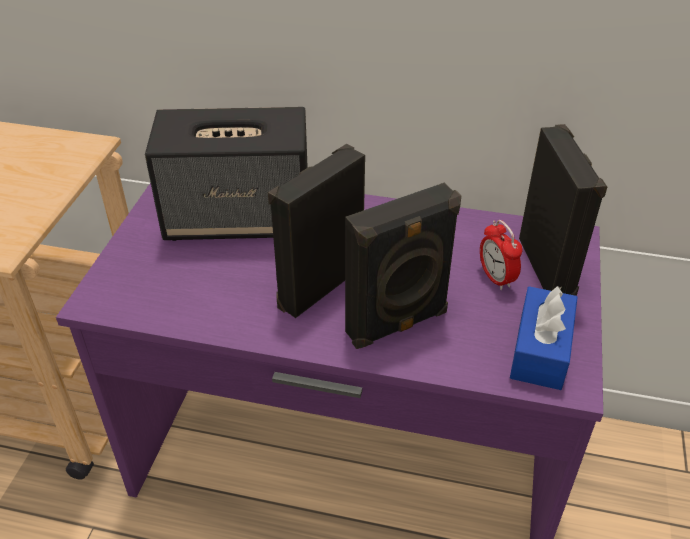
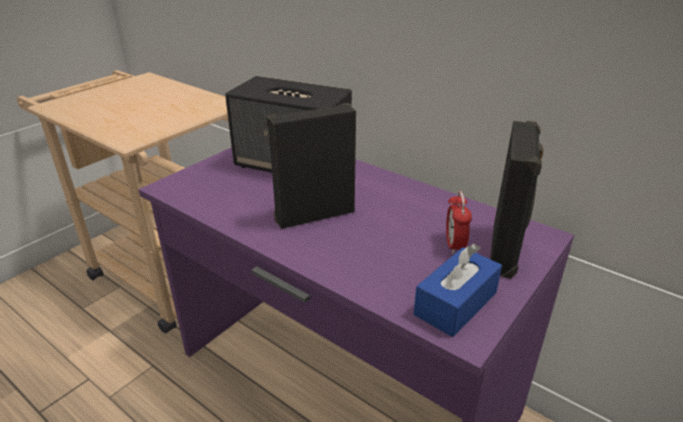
camera: 25 degrees right, 10 degrees down
black speaker [345,183,462,349] -> none

